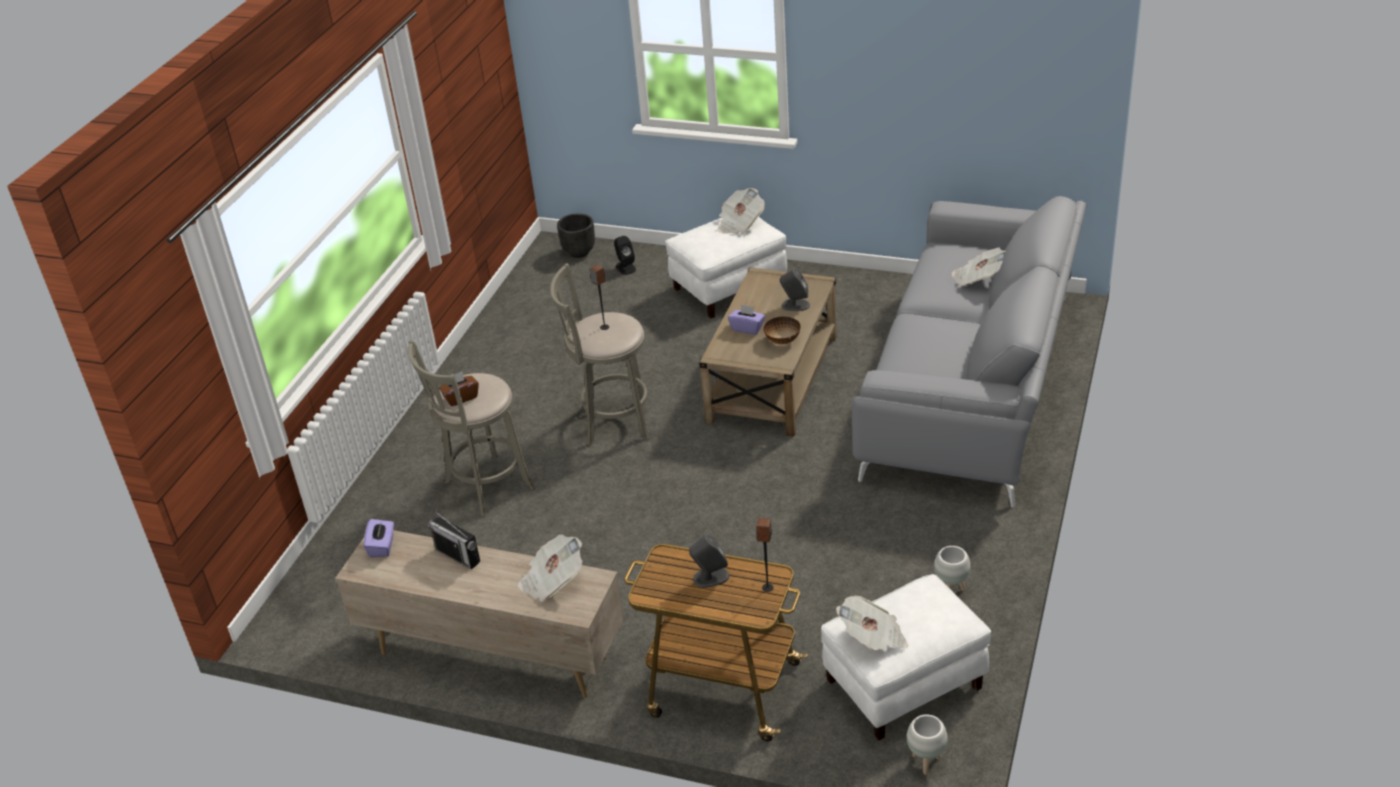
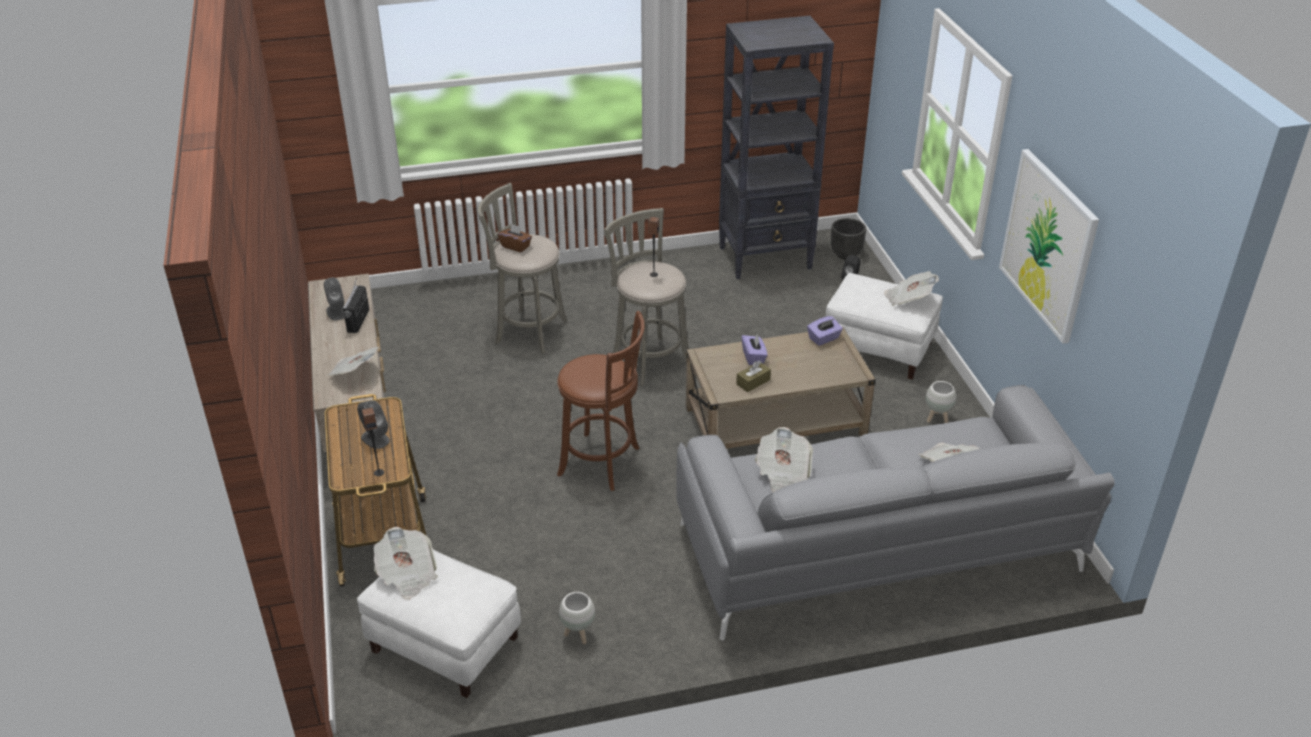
camera: 55 degrees right, 0 degrees up
purple tissue box [364,519,394,557] -> purple tissue box moved to [807,316,843,346]
bowl [763,317,800,345] -> brown tissue box [736,361,771,392]
grey speaker [780,268,810,311] -> grey speaker moved to [324,277,345,320]
white planter [907,714,948,775] -> white planter moved to [926,381,956,423]
none -> brown stool [557,311,645,491]
none -> black bookcase [719,16,834,279]
none -> newspaper [755,427,813,492]
none -> picture [999,149,1099,344]

